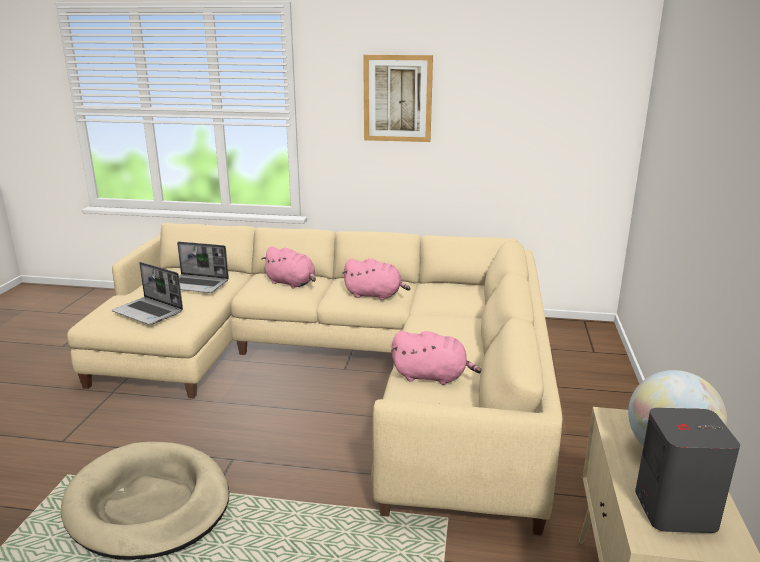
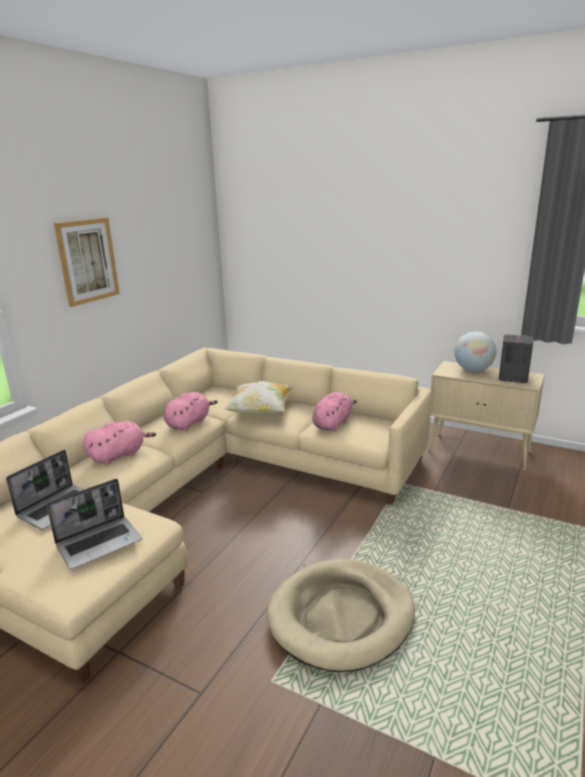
camera: 70 degrees left, 0 degrees up
none -> pillow [223,381,294,415]

